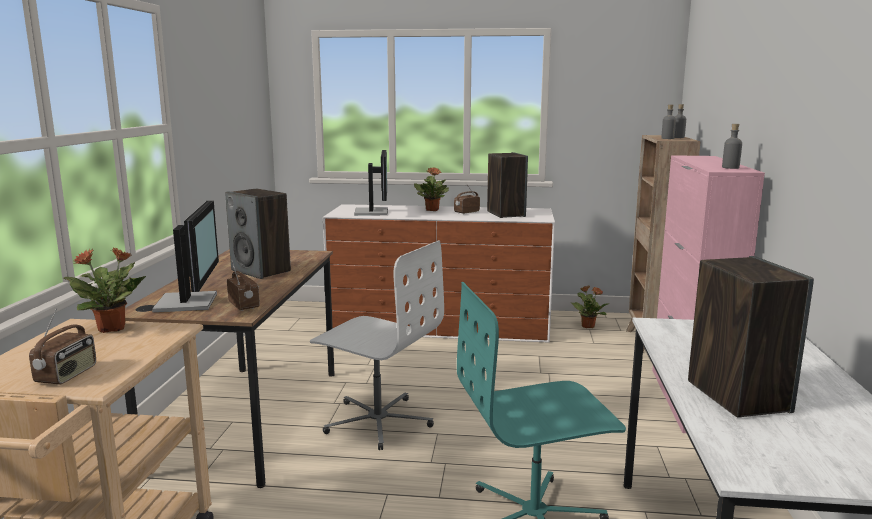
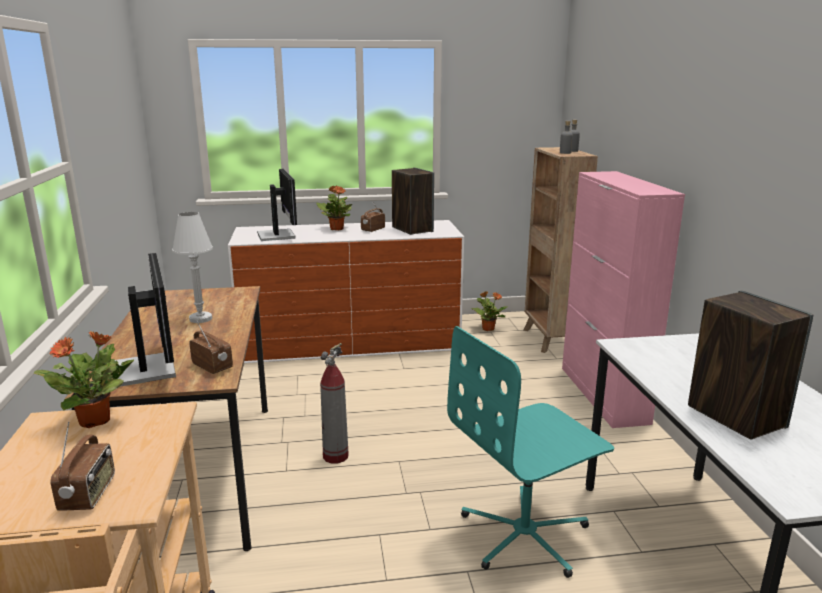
camera: 15 degrees left, 5 degrees up
speaker [225,189,291,279] -> white table lamp [172,212,213,323]
white office chair [310,240,444,450] -> fire extinguisher [320,343,349,464]
grey bottle [722,124,742,169] -> none

